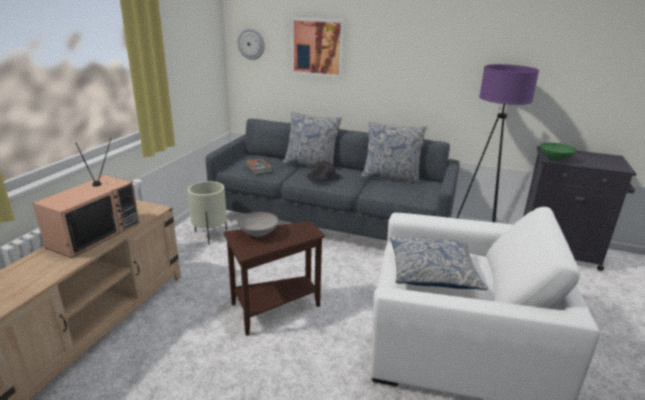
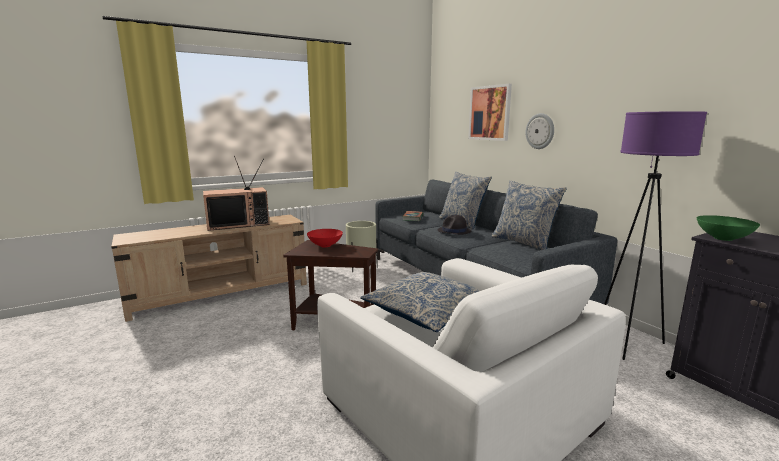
camera: 40 degrees right, 10 degrees down
wall clock [237,28,265,60] -> wall clock moved to [526,113,554,149]
grey bowl [238,212,278,237] -> red bowl [307,229,343,247]

